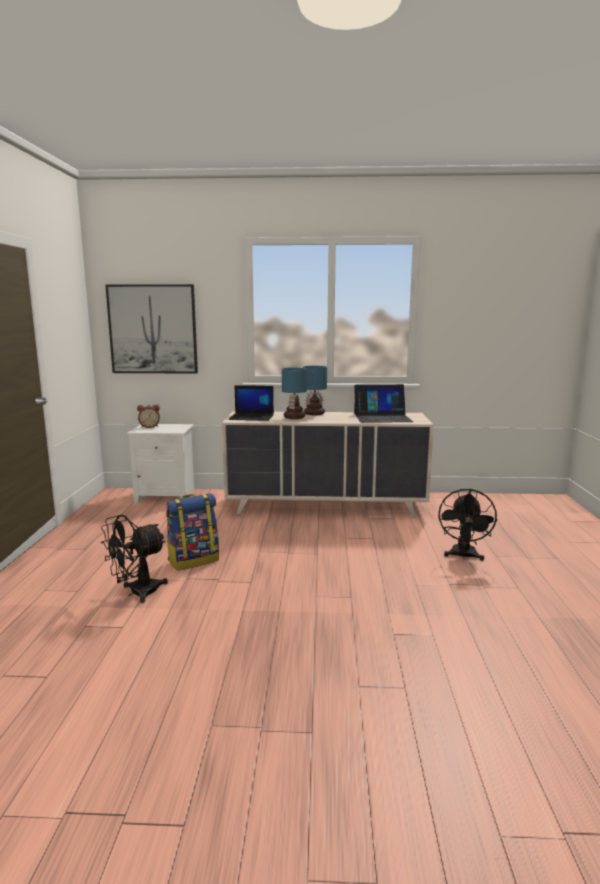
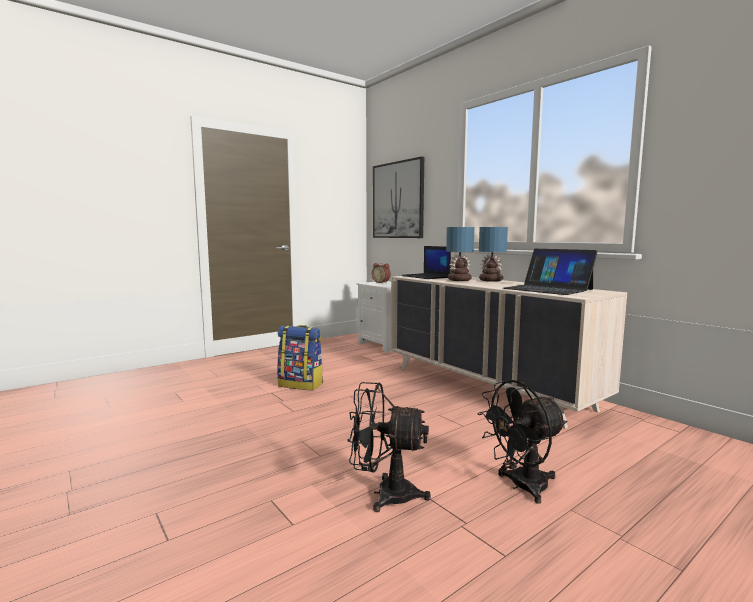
camera: 50 degrees right, 5 degrees down
black fan [101,515,168,603] -> black fan moved to [347,382,431,512]

